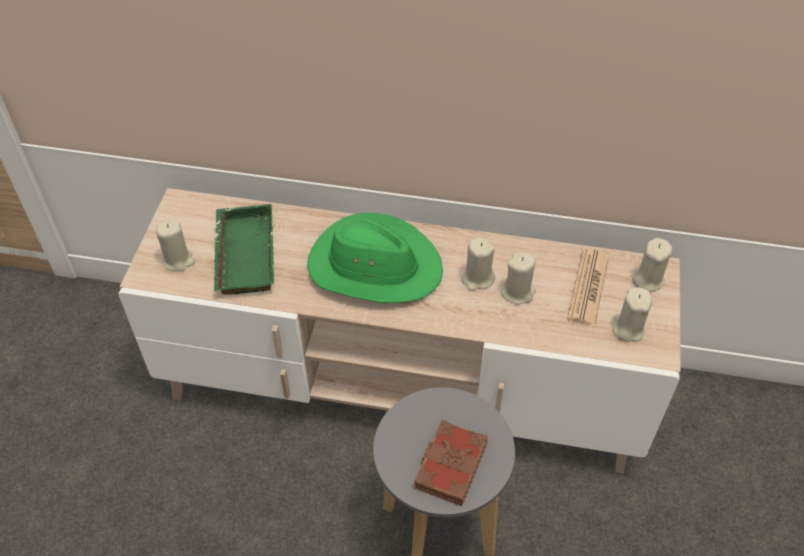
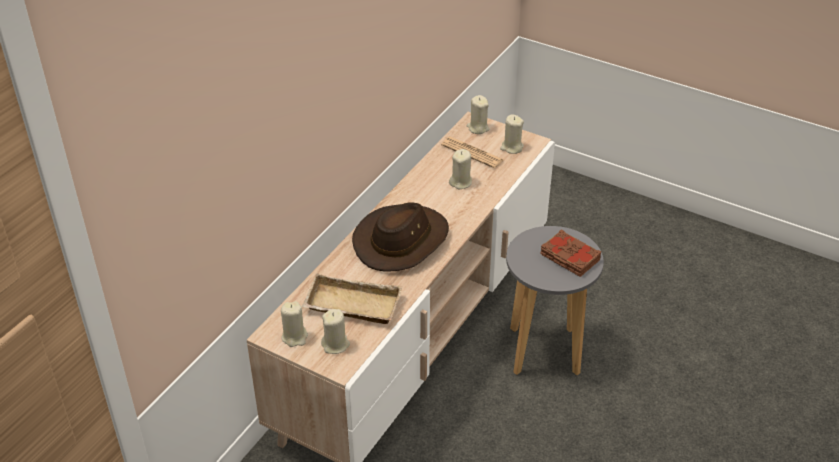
camera: 70 degrees left, 10 degrees down
green tray [213,204,274,295] -> beige tray [302,273,403,324]
green hat [307,213,443,303] -> brown hat [352,202,449,272]
beige candle [461,238,495,291] -> beige candle moved to [281,301,308,347]

